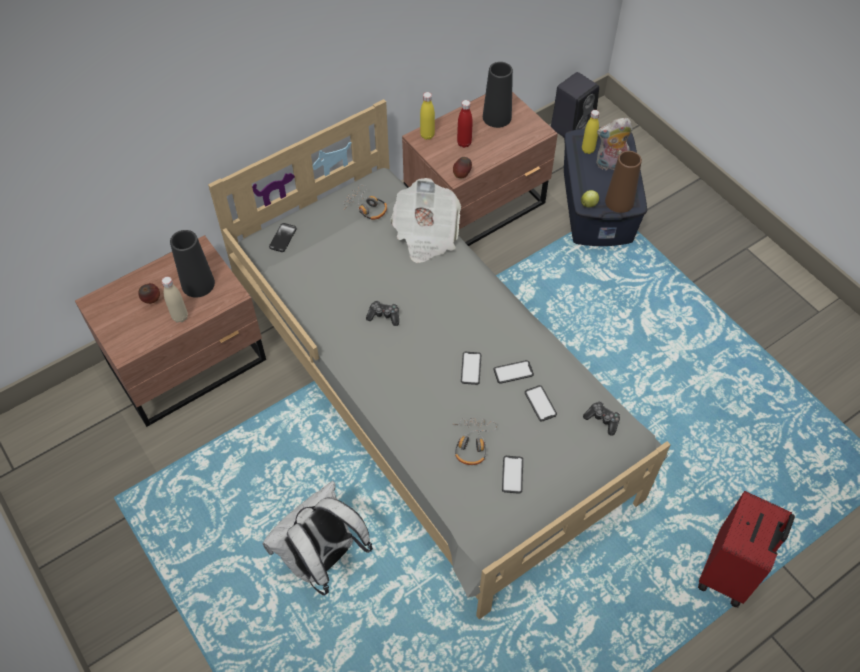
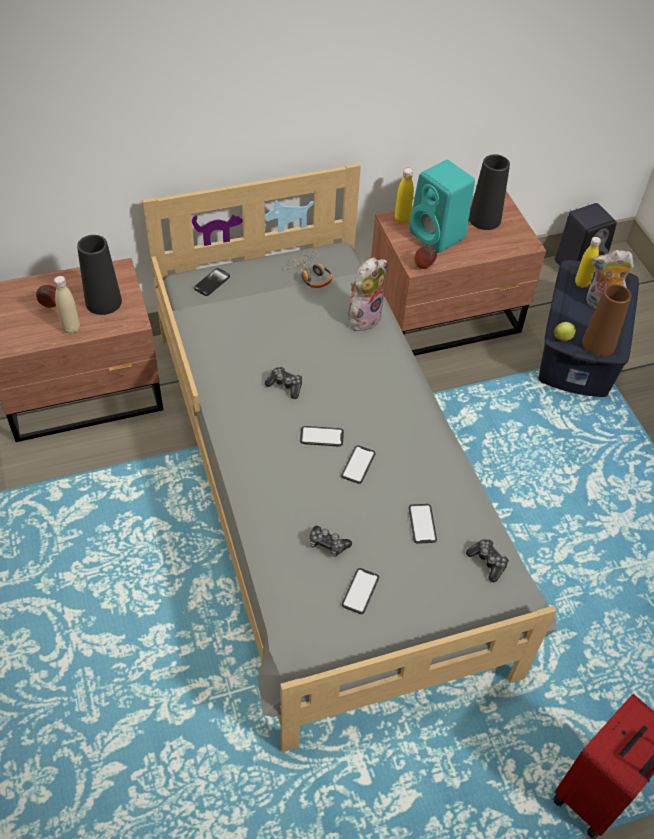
camera: 15 degrees right, 5 degrees down
white backpack [262,481,373,596] -> none
newspaper [391,178,461,263] -> plush toy [348,258,387,331]
headphones [454,418,497,465] -> game controller [310,526,352,557]
red bottle [457,100,473,148] -> turquoise speaker [409,160,475,253]
phone [493,360,534,383] -> phone moved to [300,426,344,447]

